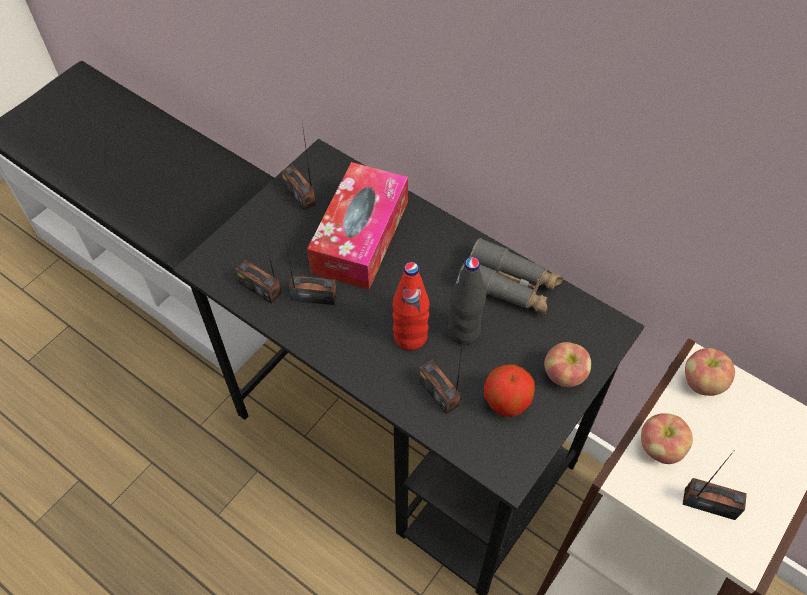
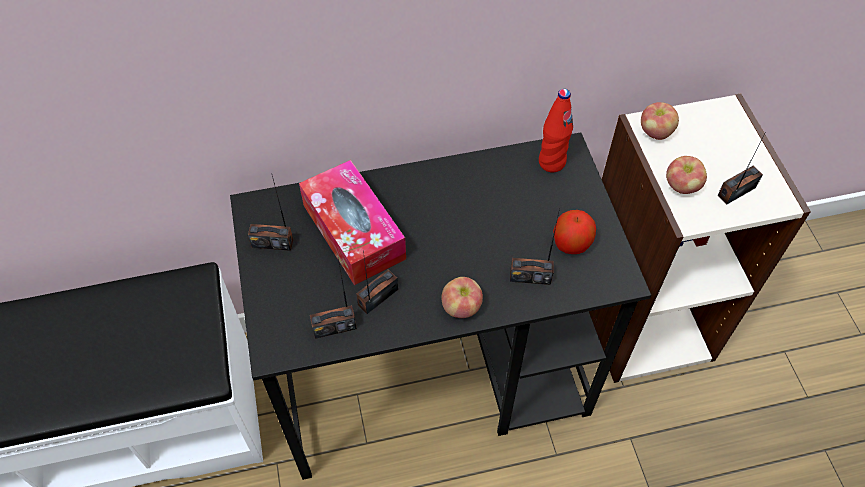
camera: 50 degrees left, 0 degrees up
red bottle [392,262,429,350] -> red bottle moved to [539,89,573,172]
black bottle [448,257,486,345] -> none
grey binoculars [457,238,563,314] -> none
apple [544,342,591,387] -> apple moved to [441,277,483,318]

